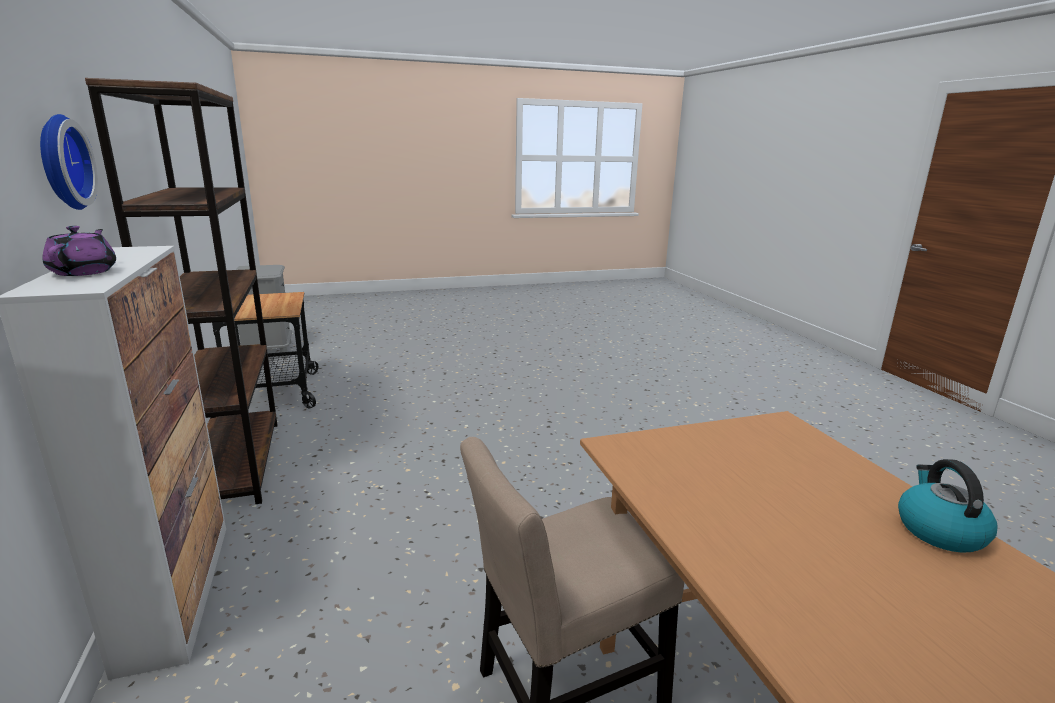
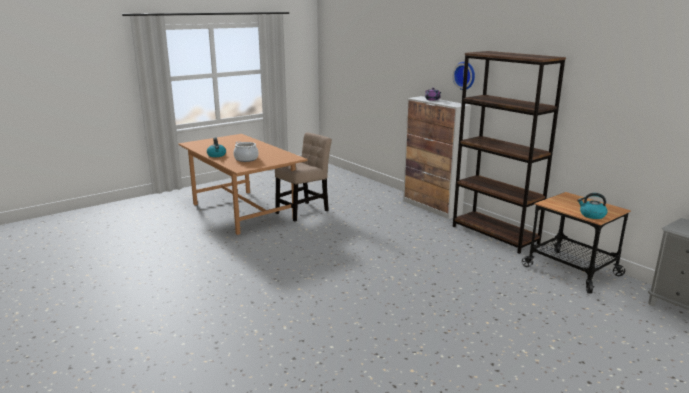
camera: 160 degrees right, 0 degrees up
none -> cooking pot [233,141,259,162]
none -> kettle [577,193,607,219]

